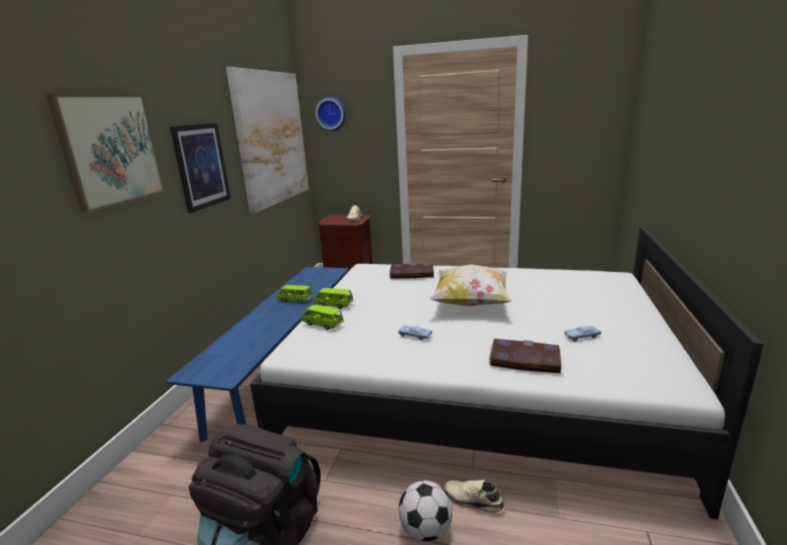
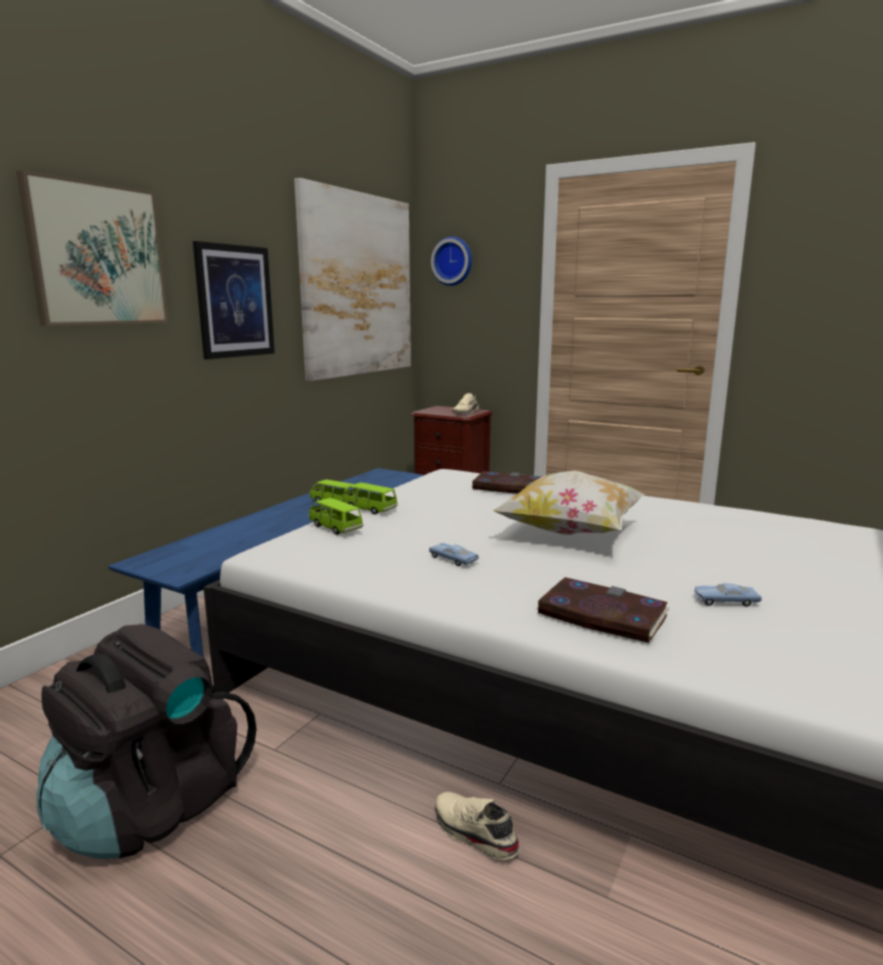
camera: 15 degrees right, 5 degrees down
football [399,480,453,541] -> none

